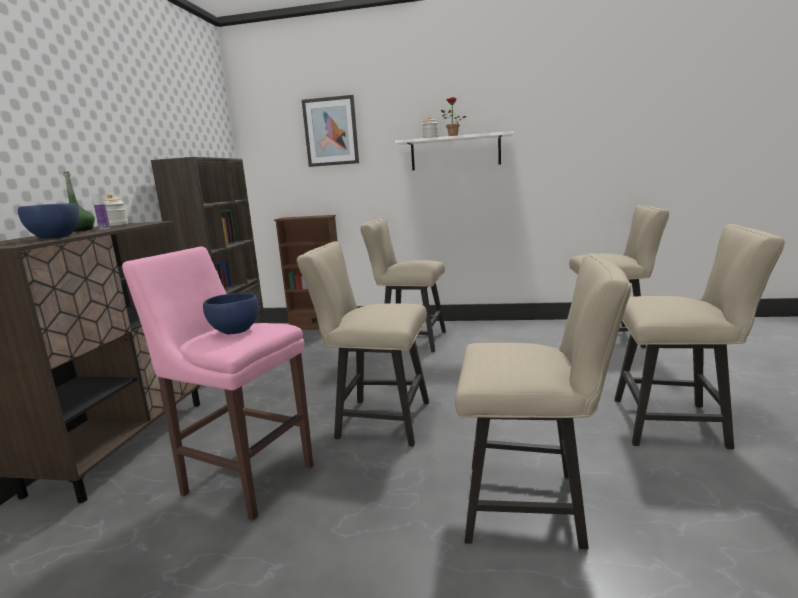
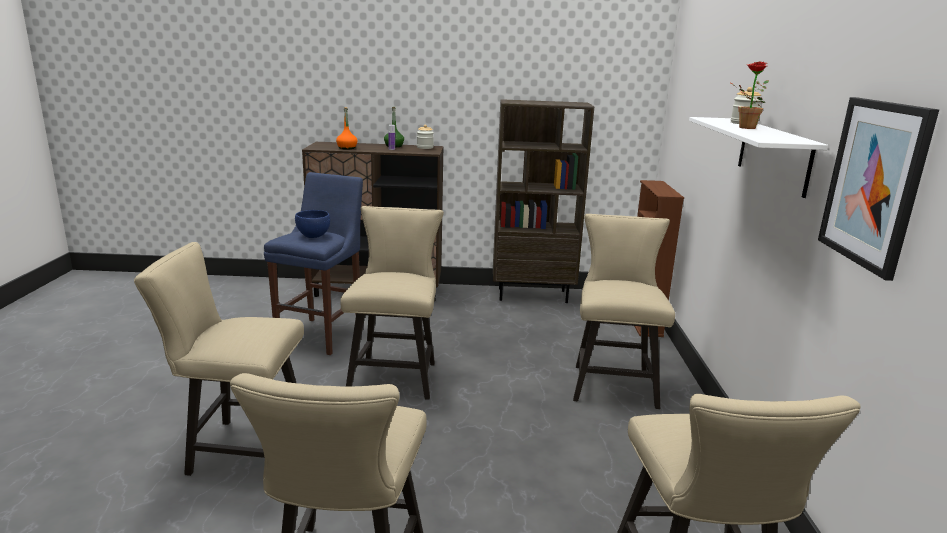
camera: 80 degrees right, 5 degrees up
blue bowl [18,203,79,239] -> orange bottle [336,107,357,150]
pink stool [122,247,313,520] -> blue stool [264,172,363,355]
picture [302,95,359,167] -> picture moved to [818,97,939,281]
beige chair [455,253,631,549] -> beige chair turned 90 degrees clockwise [134,242,304,476]

